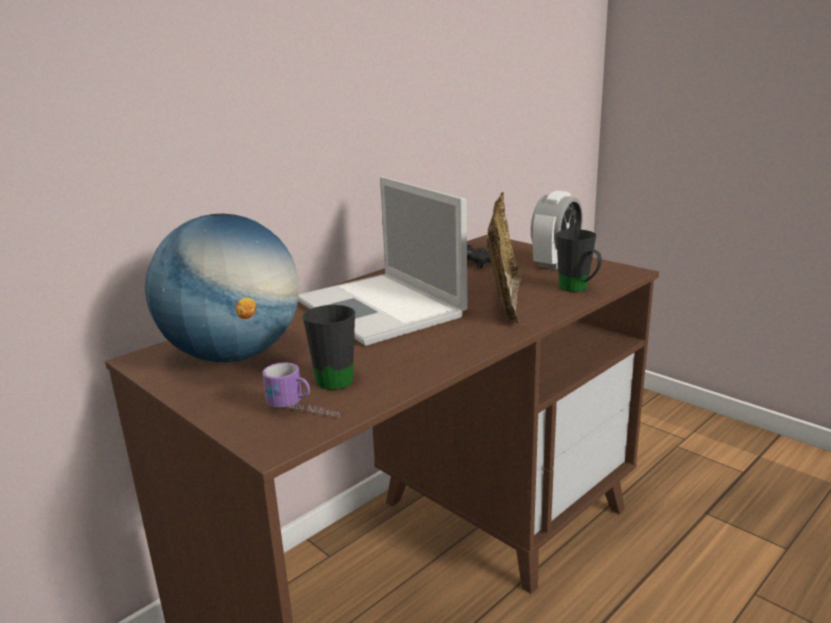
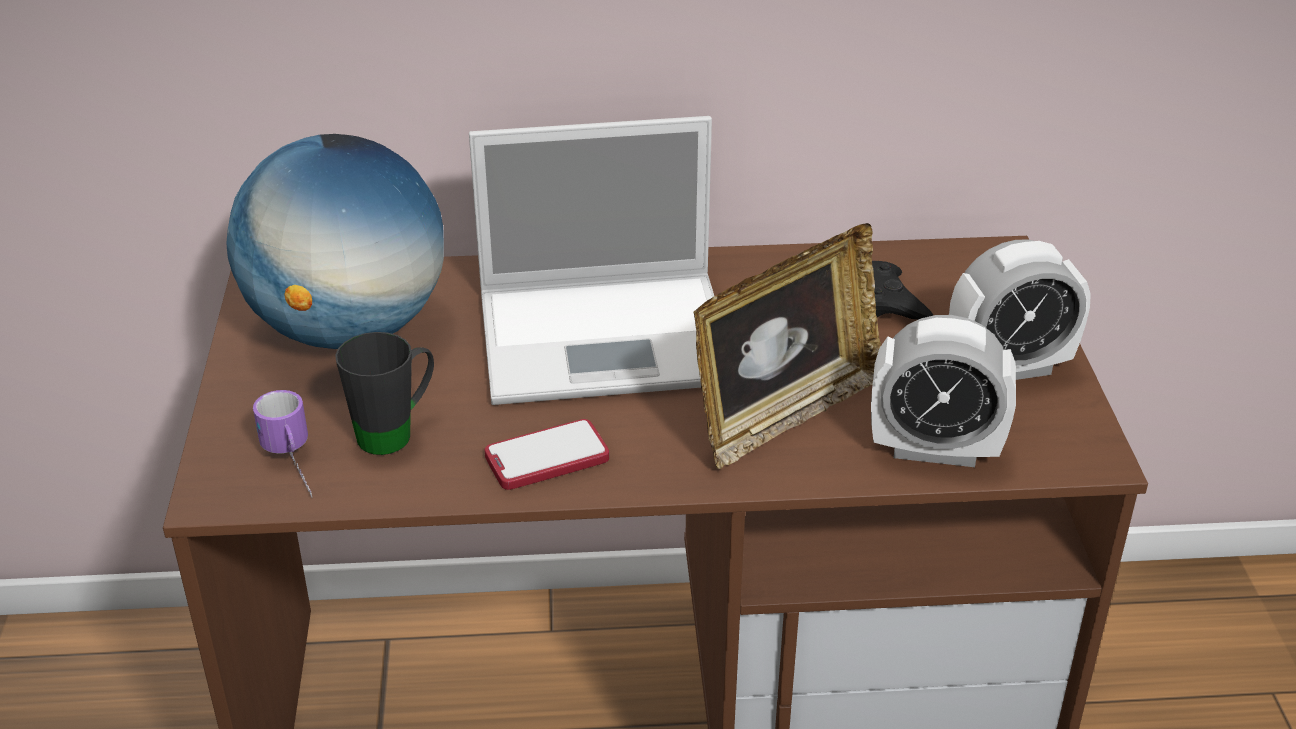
camera: 40 degrees right, 15 degrees up
laptop [298,176,467,346] -> laptop turned 105 degrees counterclockwise [469,116,714,405]
black mug [556,229,602,292] -> alarm clock [871,315,1016,467]
none -> phone [485,419,609,490]

